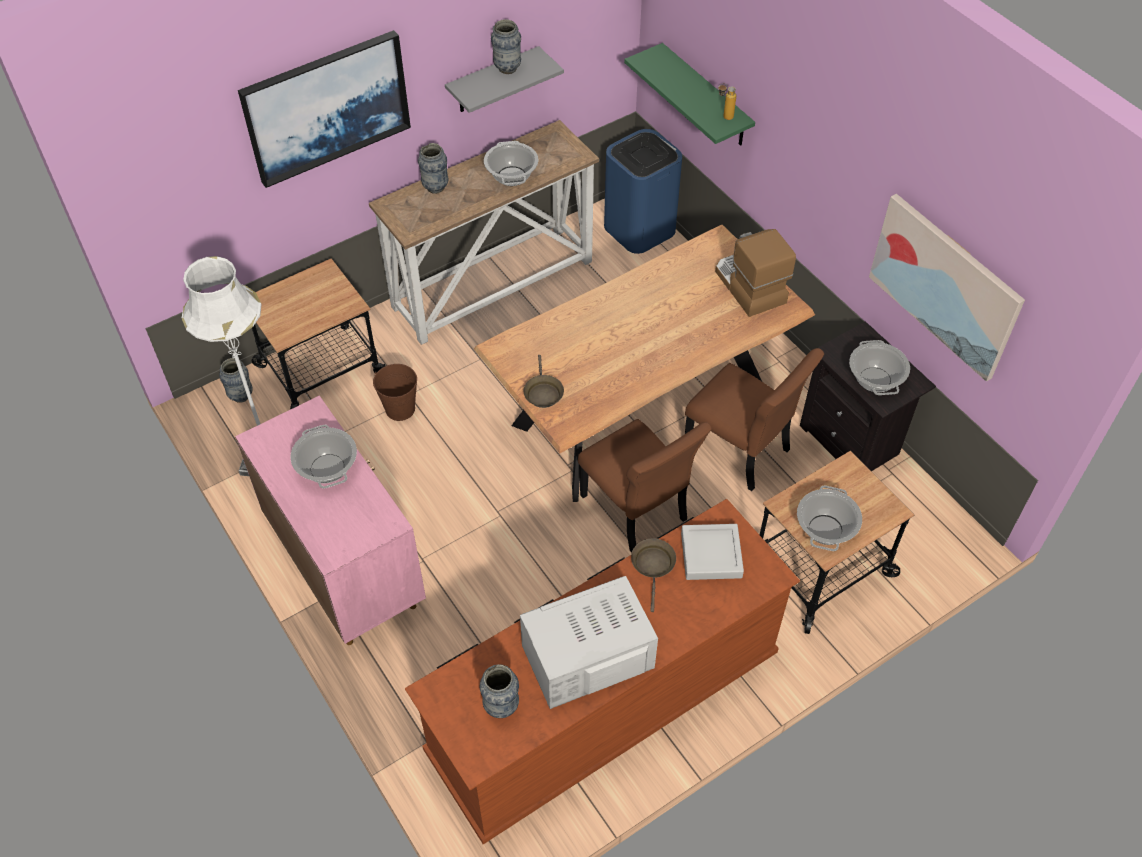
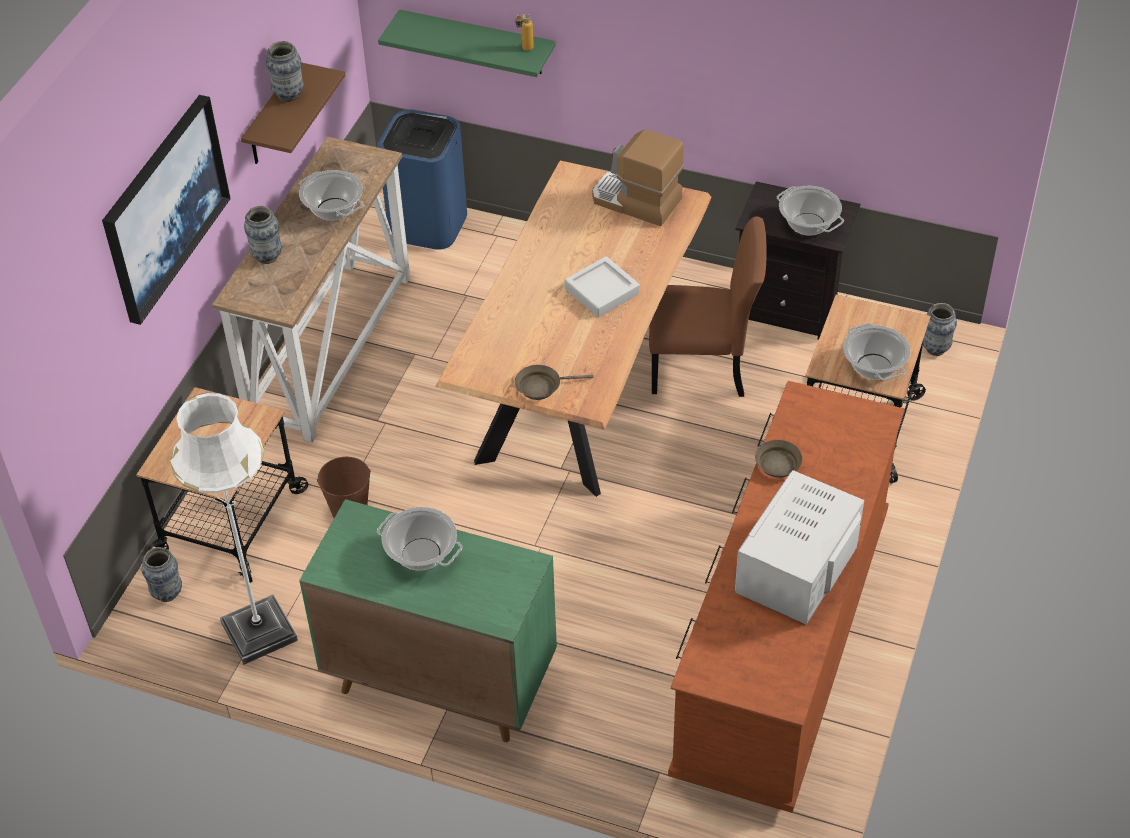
camera: 35 degrees left, 5 degrees down
pink cabinet [235,396,426,645] -> green cabinet [299,499,557,742]
grey shelf [445,46,564,113] -> brown shelf [241,62,345,164]
vase [480,664,519,718] -> vase moved to [923,303,957,356]
brown frying pan [524,355,564,408] -> brown frying pan turned 120 degrees clockwise [515,365,594,400]
brown chair [578,419,712,553] -> none
grey tray [681,524,744,580] -> grey tray moved to [565,256,640,317]
picture [869,194,1025,382] -> none

